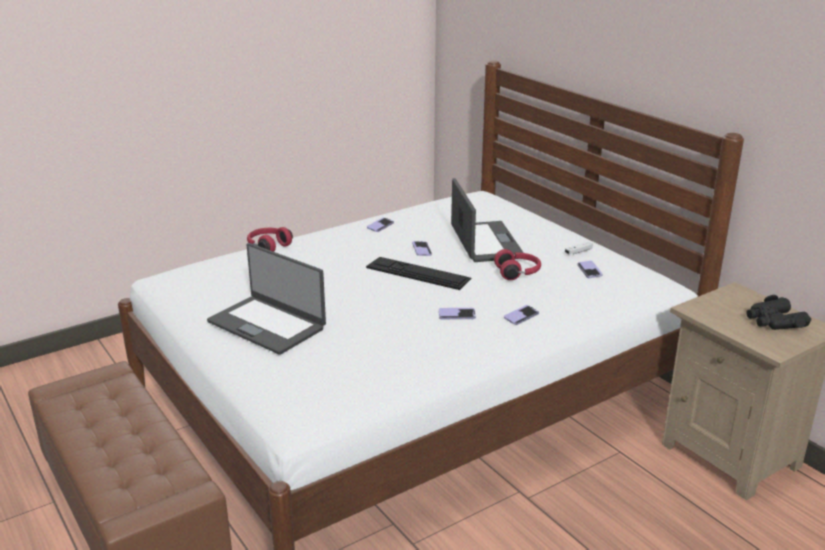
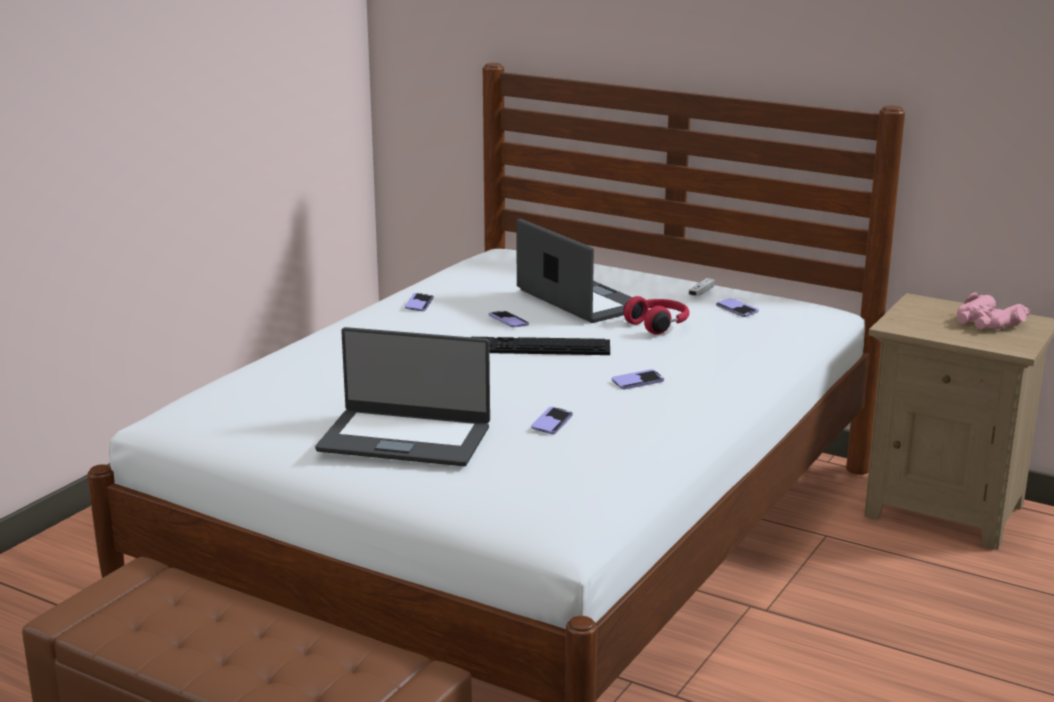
camera: 25 degrees left, 5 degrees down
red headphones [247,227,293,252] -> none
phone [504,305,539,325] -> phone moved to [531,407,573,434]
black binoculars [746,295,812,330] -> pink binoculars [957,293,1030,330]

